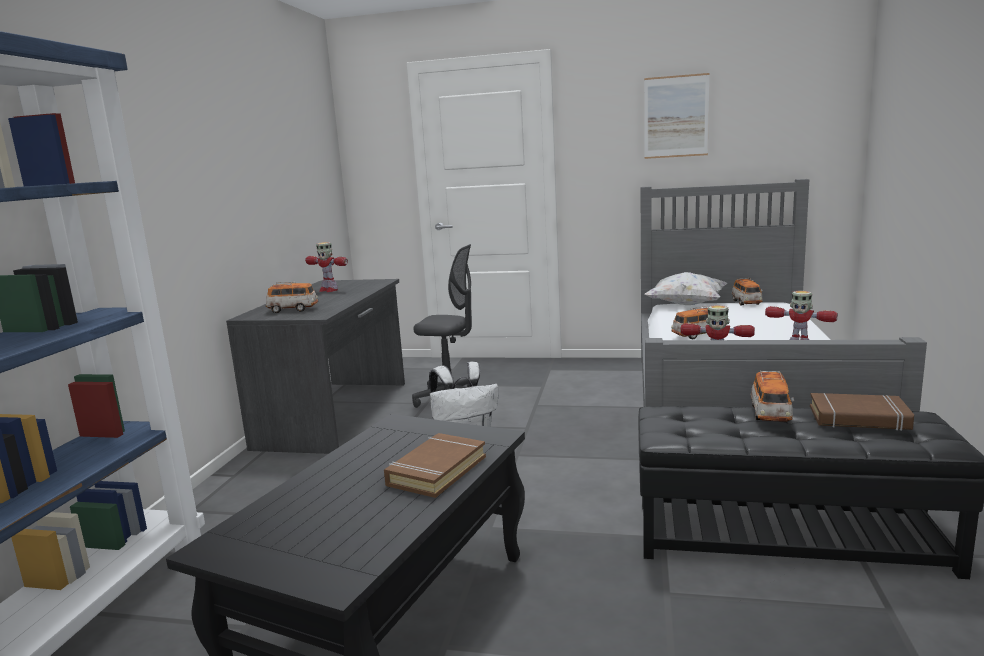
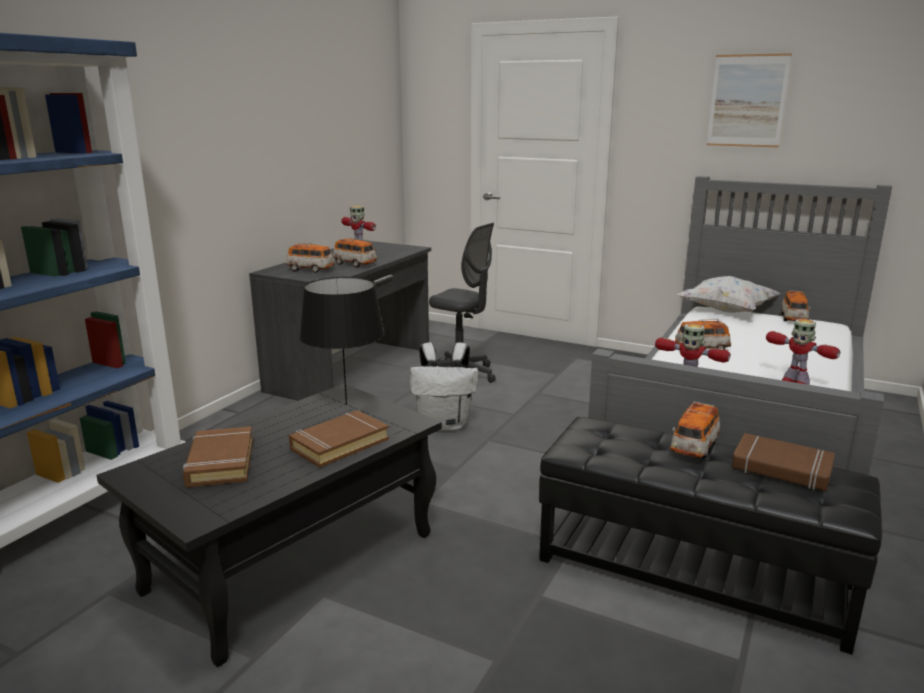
camera: 15 degrees right, 5 degrees up
none -> brown book [183,426,253,487]
none -> black table lamp [300,277,385,405]
none -> toy car [333,237,377,267]

